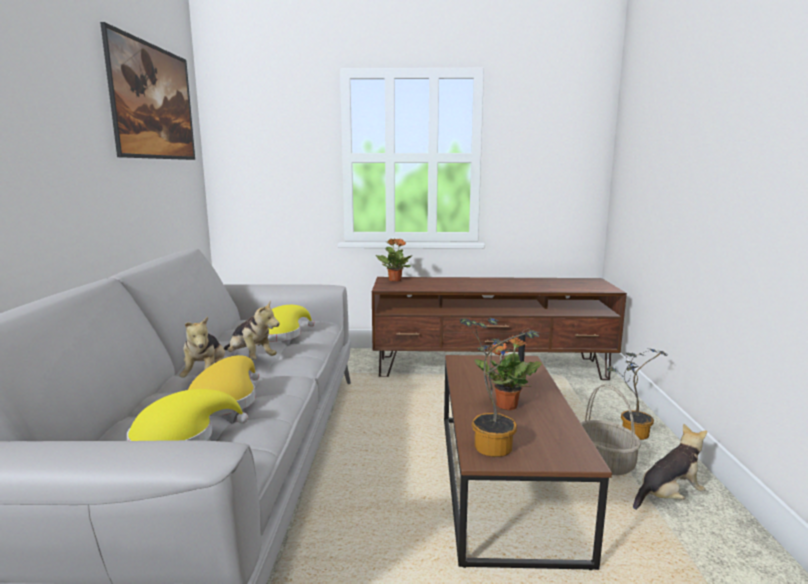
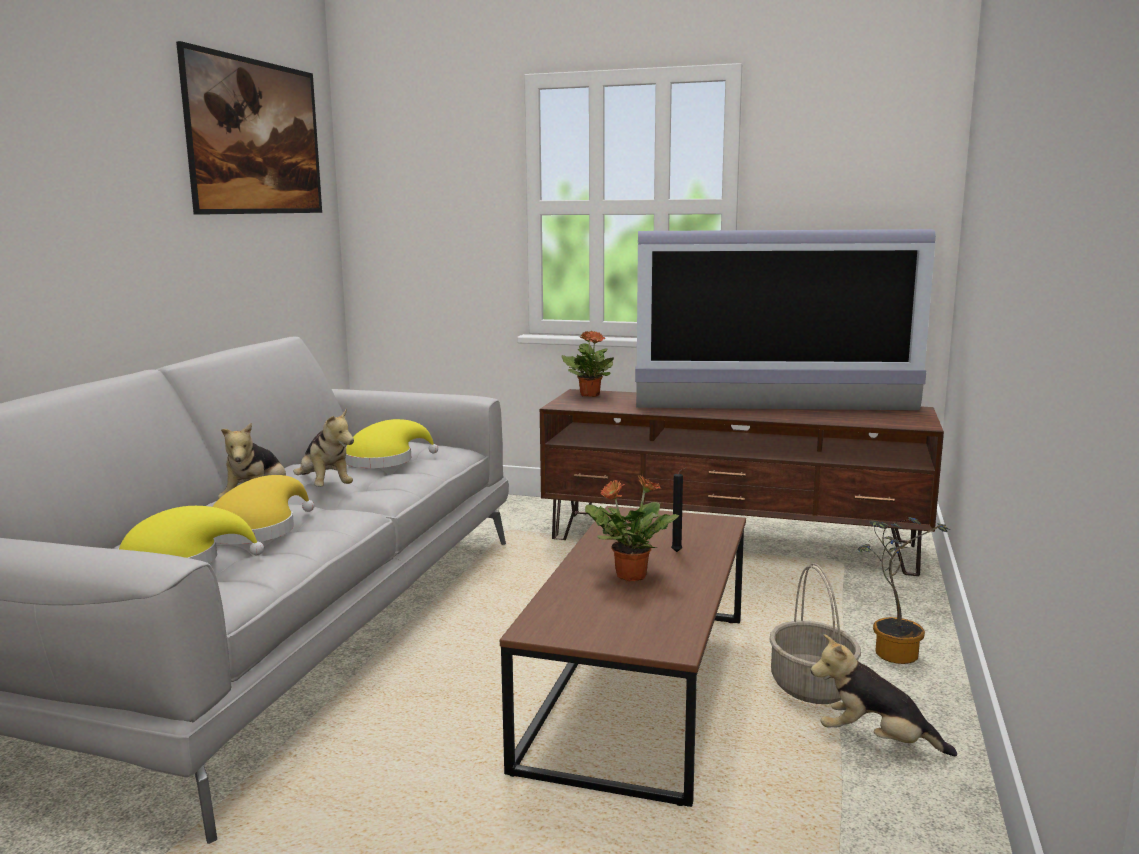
camera: 15 degrees right, 0 degrees up
potted plant [460,317,539,457] -> none
plush toy [633,423,707,510] -> plush toy turned 150 degrees counterclockwise [811,634,957,756]
none -> television [635,229,936,410]

